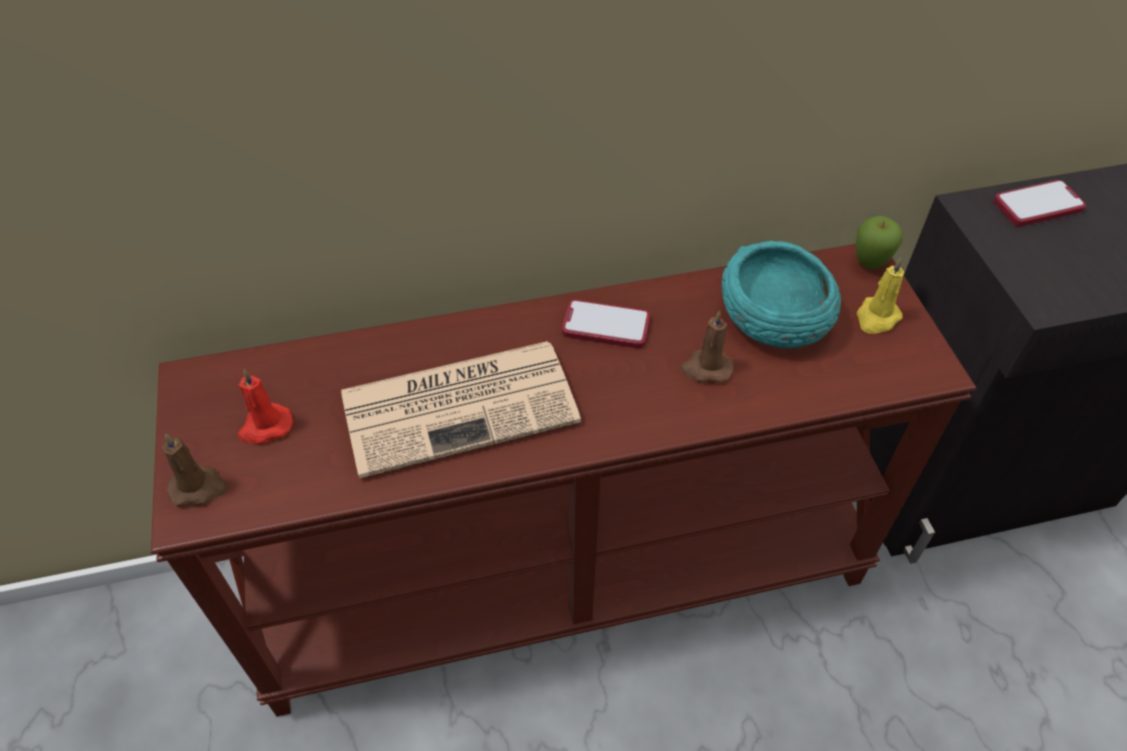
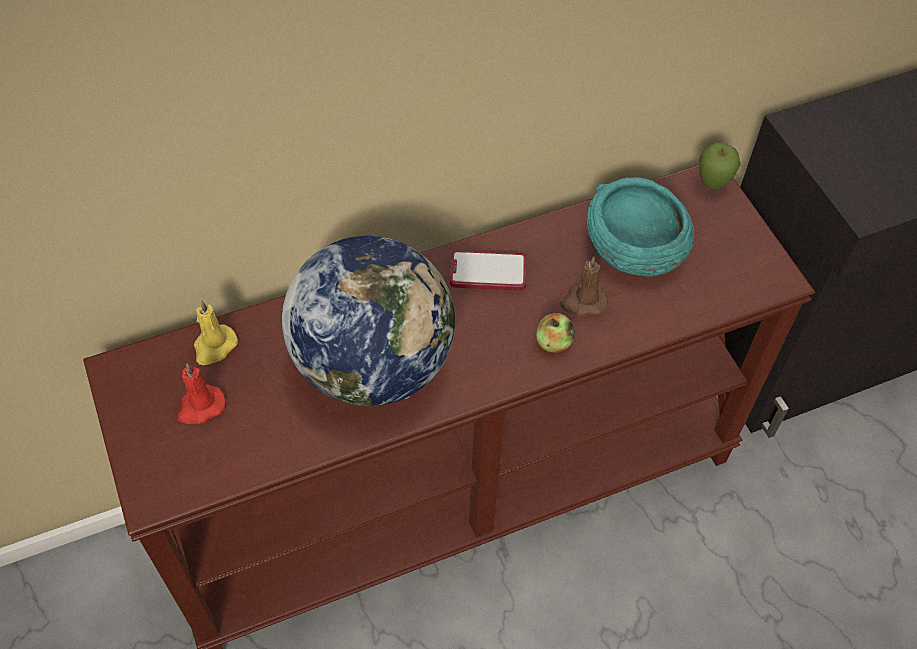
camera: 10 degrees left, 5 degrees up
brown candle [162,434,228,506] -> none
newspaper [341,341,581,478] -> globe [282,235,455,406]
yellow candle [856,258,904,334] -> yellow candle moved to [194,300,238,365]
phone [994,180,1086,227] -> none
none -> apple [536,313,575,353]

